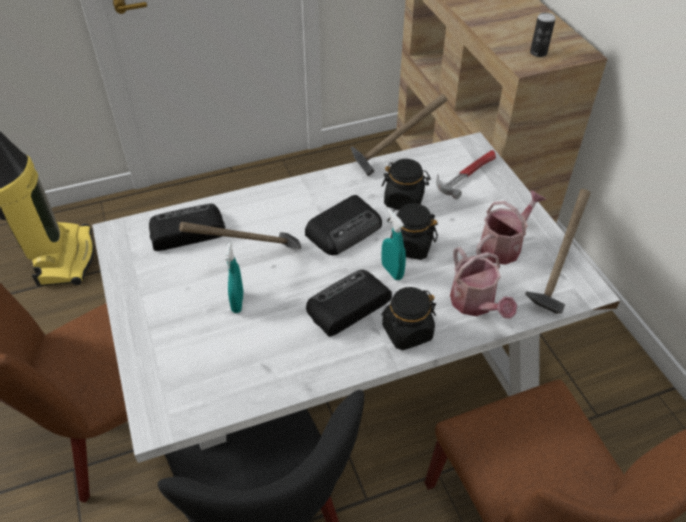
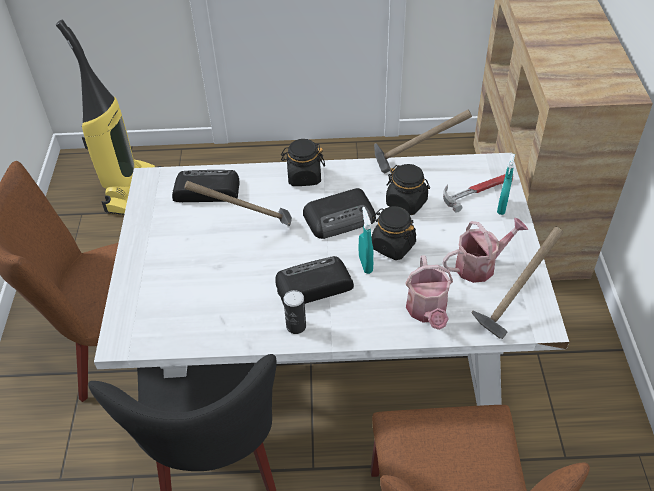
camera: 20 degrees right, 0 degrees up
turquoise spray bottle [225,243,243,313] -> turquoise spray bottle moved to [497,154,515,215]
black jar [381,287,436,350] -> black jar moved to [281,139,325,186]
can [530,12,556,57] -> can moved to [283,290,306,334]

